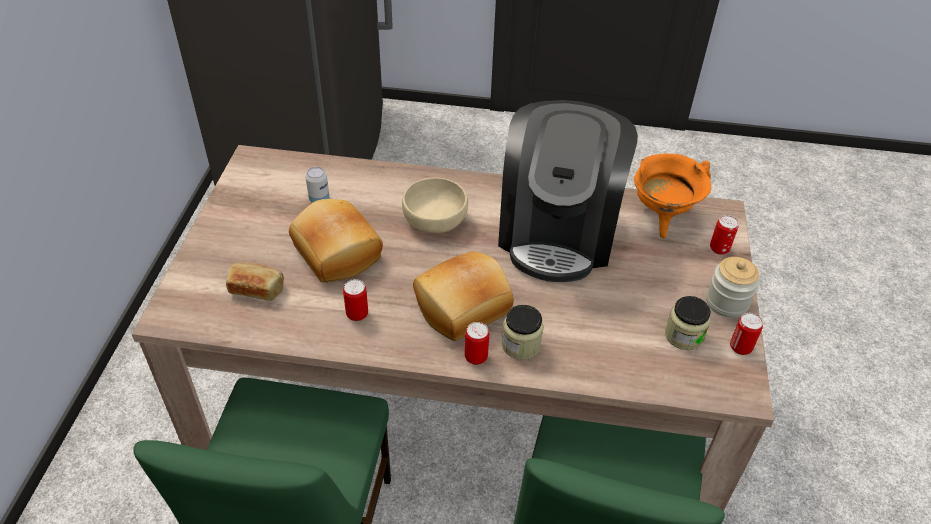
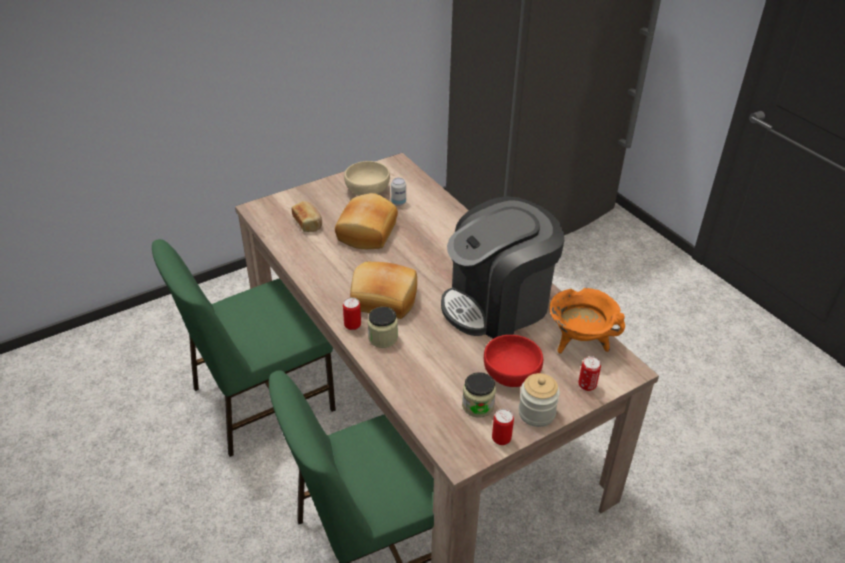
camera: 50 degrees right, 5 degrees down
can [343,279,368,321] -> none
beige bowl [402,178,468,233] -> beige bowl moved to [344,161,390,196]
none -> red bowl [484,335,543,387]

